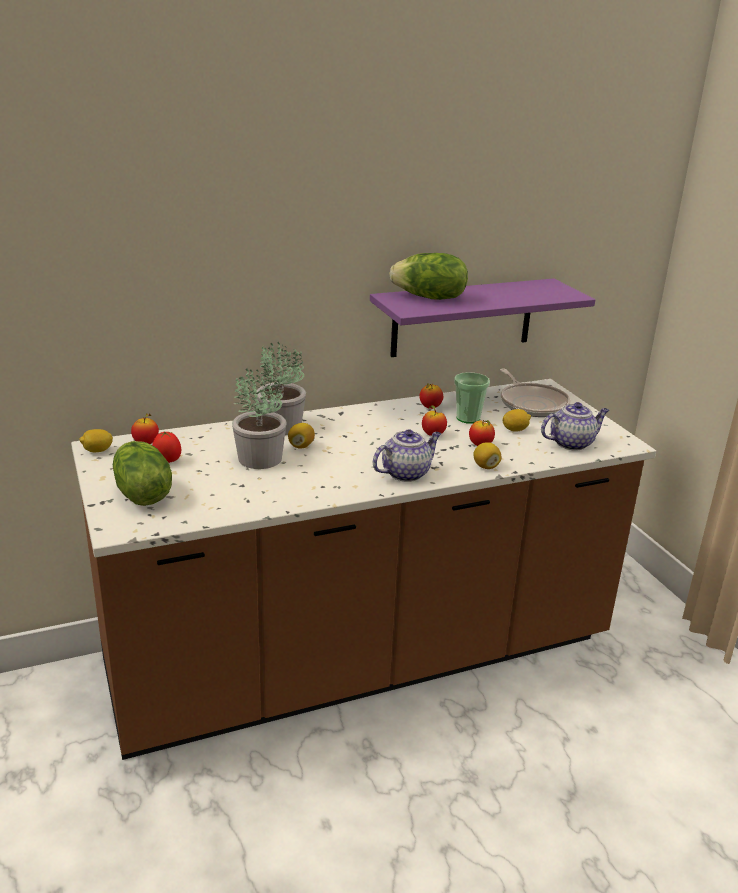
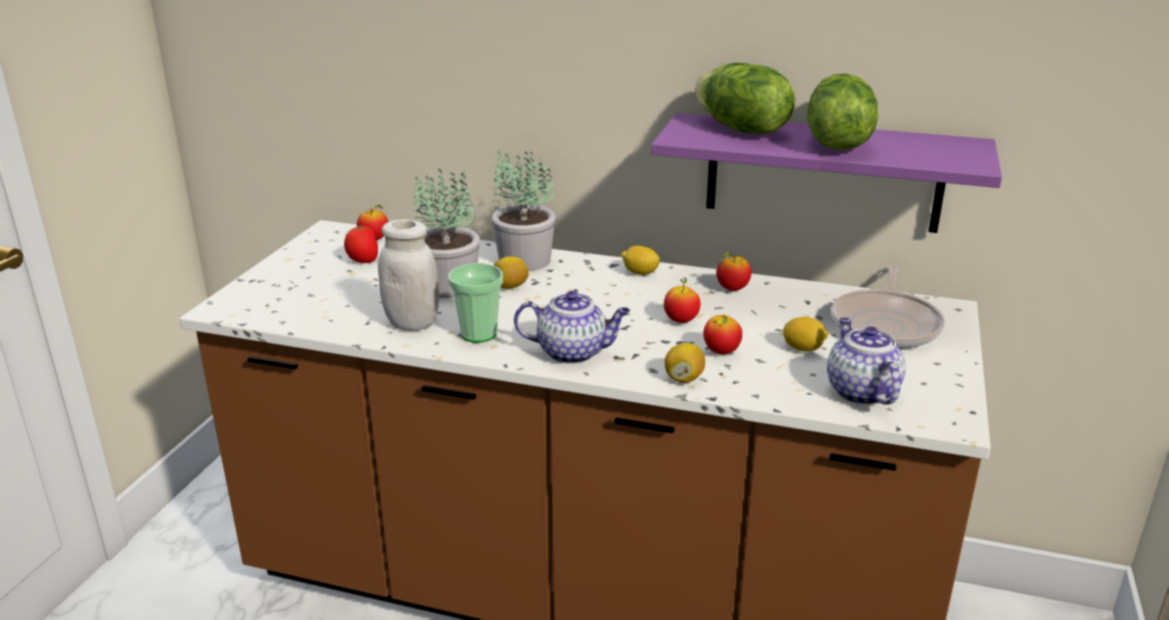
camera: 40 degrees right, 0 degrees up
lemon [79,429,113,452] -> lemon moved to [621,246,660,275]
lettuce [113,441,172,506] -> lettuce moved to [807,74,878,150]
cup [454,372,490,424] -> cup moved to [448,263,503,343]
teapot [541,402,609,450] -> teapot turned 120 degrees counterclockwise [827,318,906,405]
none -> white jar [378,219,439,331]

